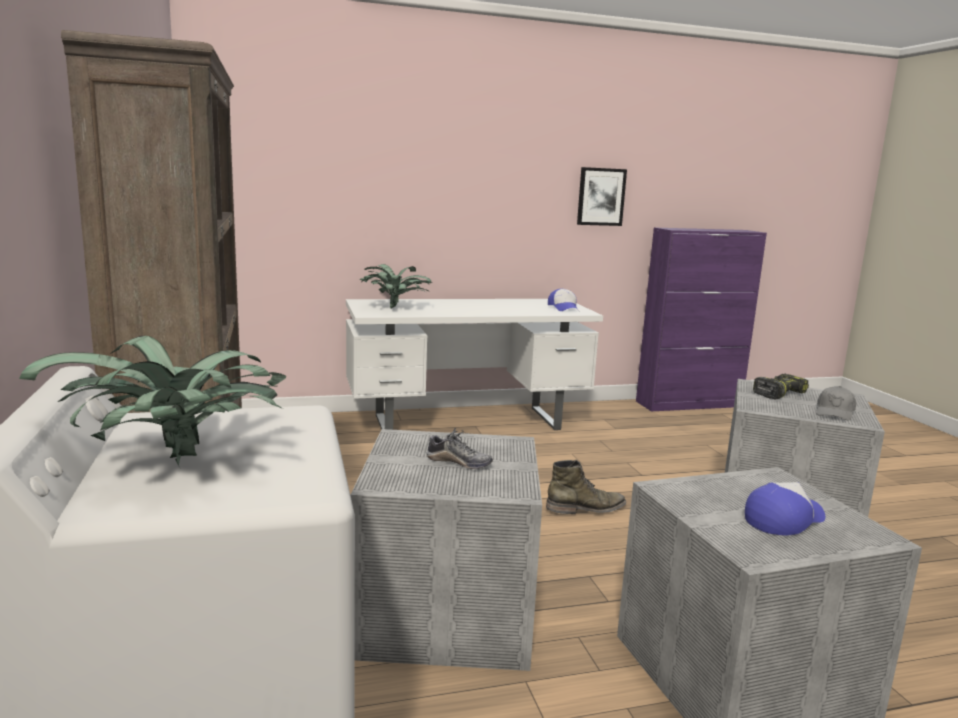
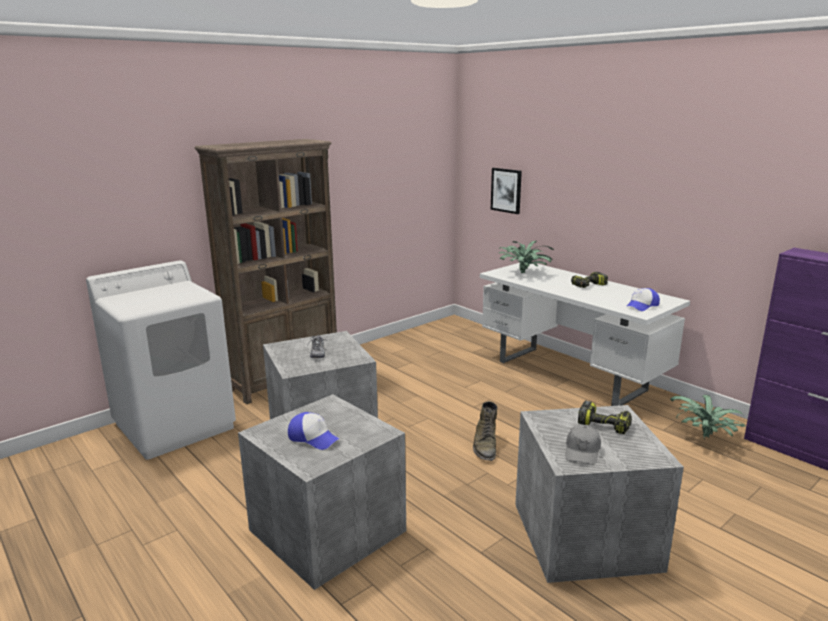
camera: 65 degrees right, 5 degrees up
potted plant [19,336,286,468] -> potted plant moved to [670,395,746,438]
green boot [546,460,626,514] -> green boot turned 45 degrees clockwise [473,401,497,461]
picture [577,167,627,226] -> picture moved to [491,168,522,214]
grey cap [816,386,856,421] -> grey cap turned 75 degrees counterclockwise [565,425,601,465]
none -> power drill [571,272,608,288]

